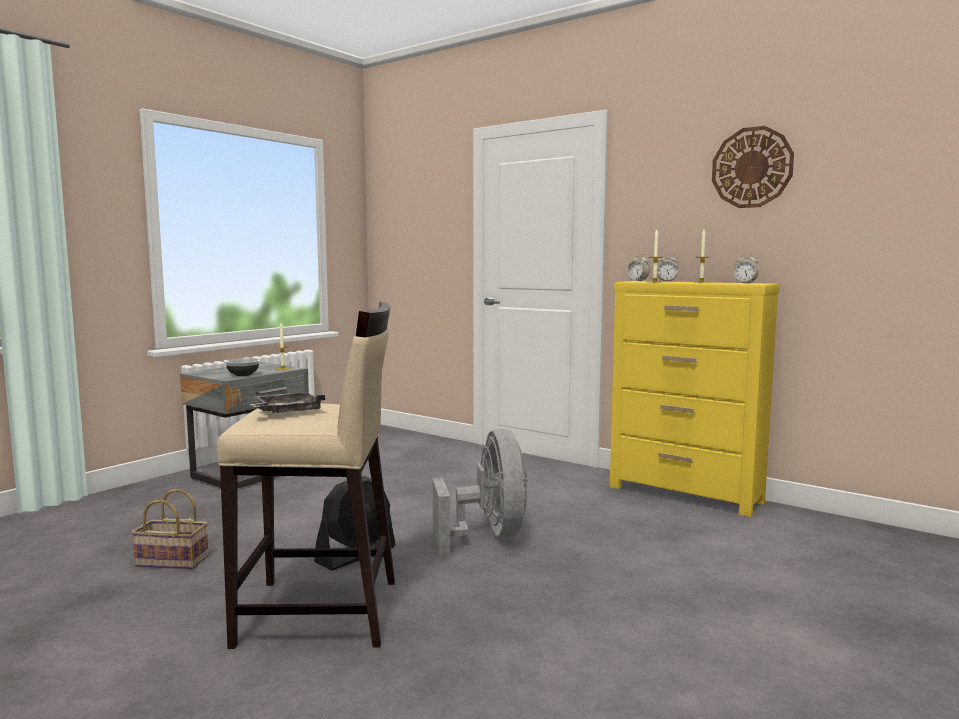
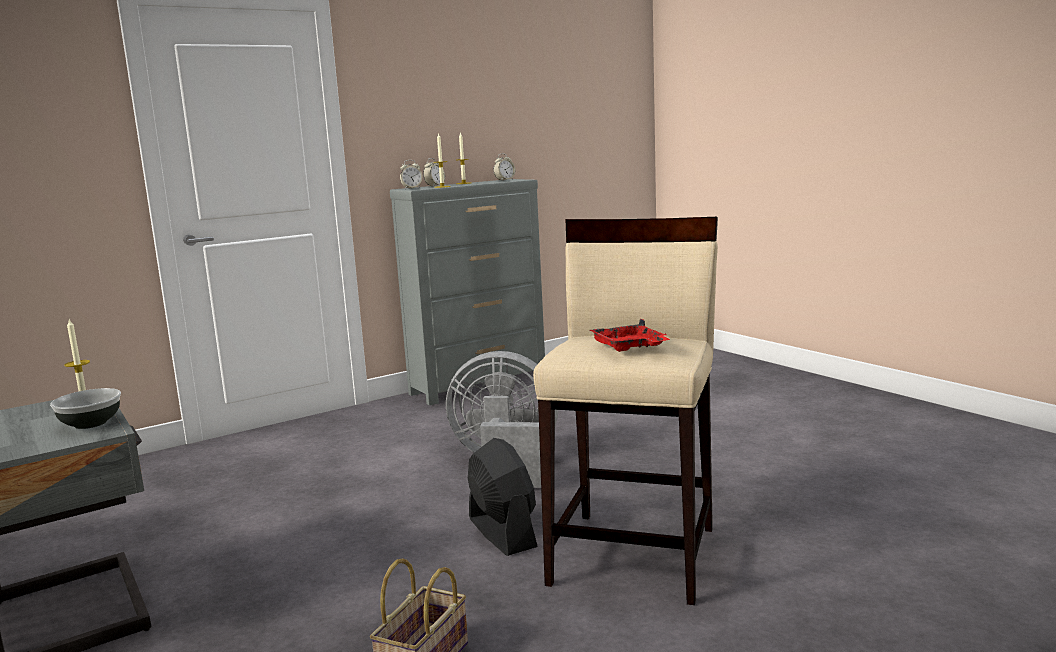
camera: 70 degrees left, 5 degrees up
grey tray [249,392,325,413] -> red tray [589,319,670,352]
yellow dresser [610,281,779,517] -> grey dresser [390,179,545,405]
wall clock [712,126,794,208] -> none

